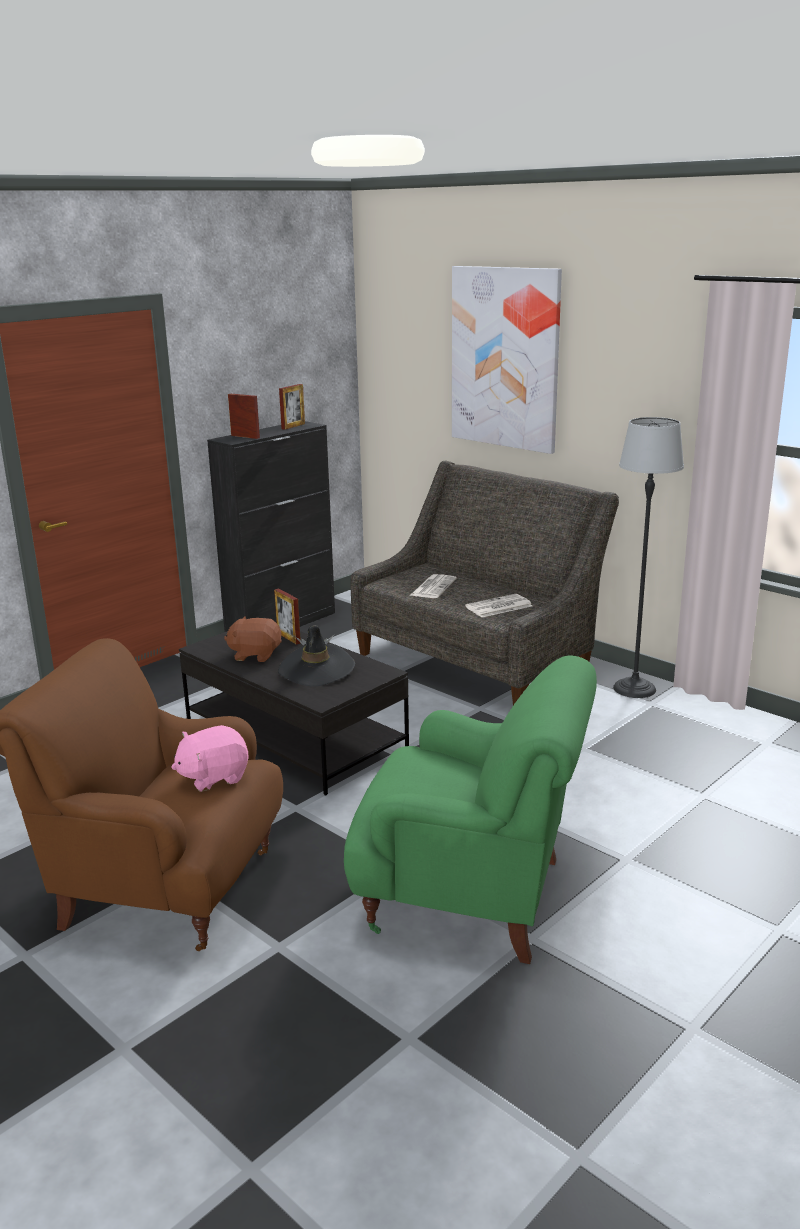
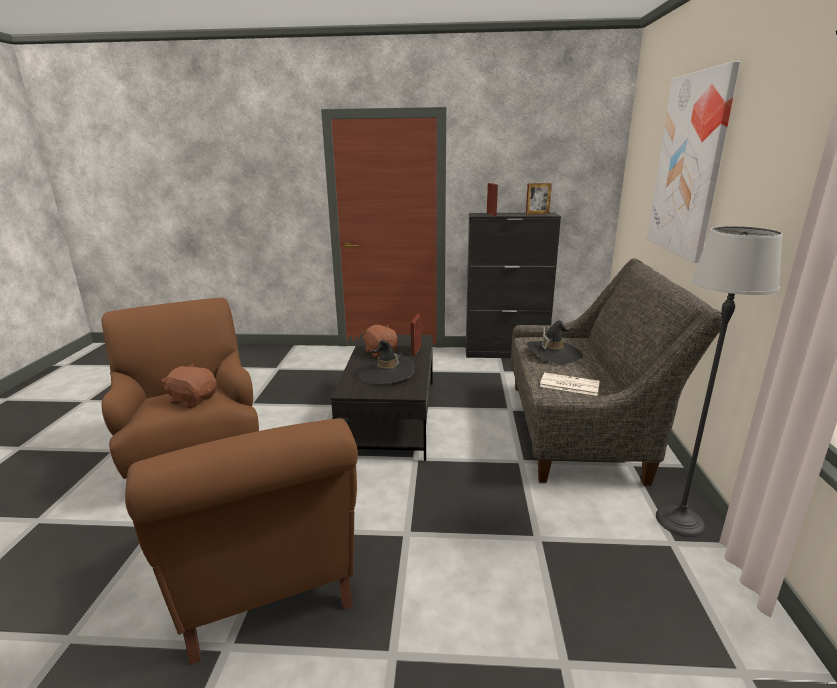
camera: 50 degrees right, 0 degrees up
pink plush toy [171,725,249,792] -> brown plush toy [161,364,217,409]
green armchair [344,655,597,964] -> brown armchair [125,418,358,665]
newspaper [411,574,457,598] -> black hat [527,320,583,365]

